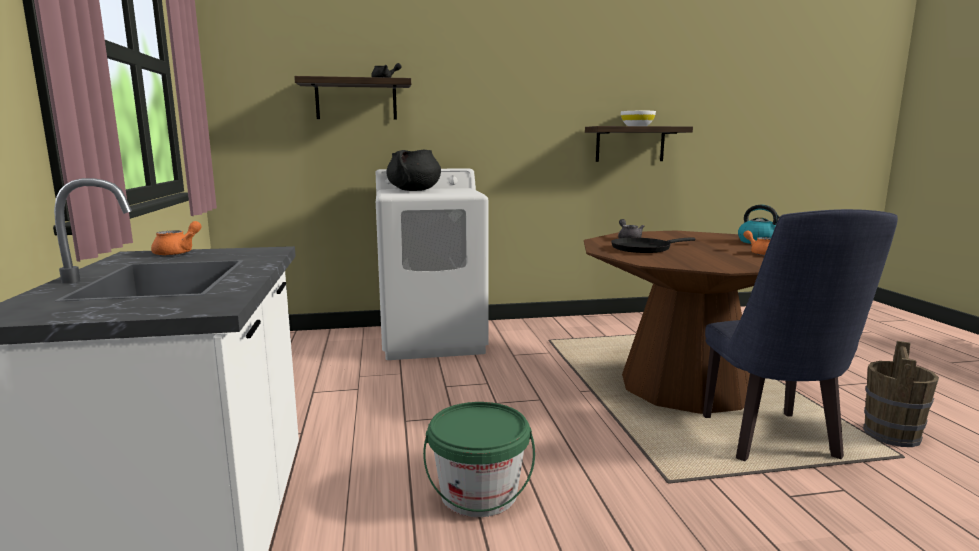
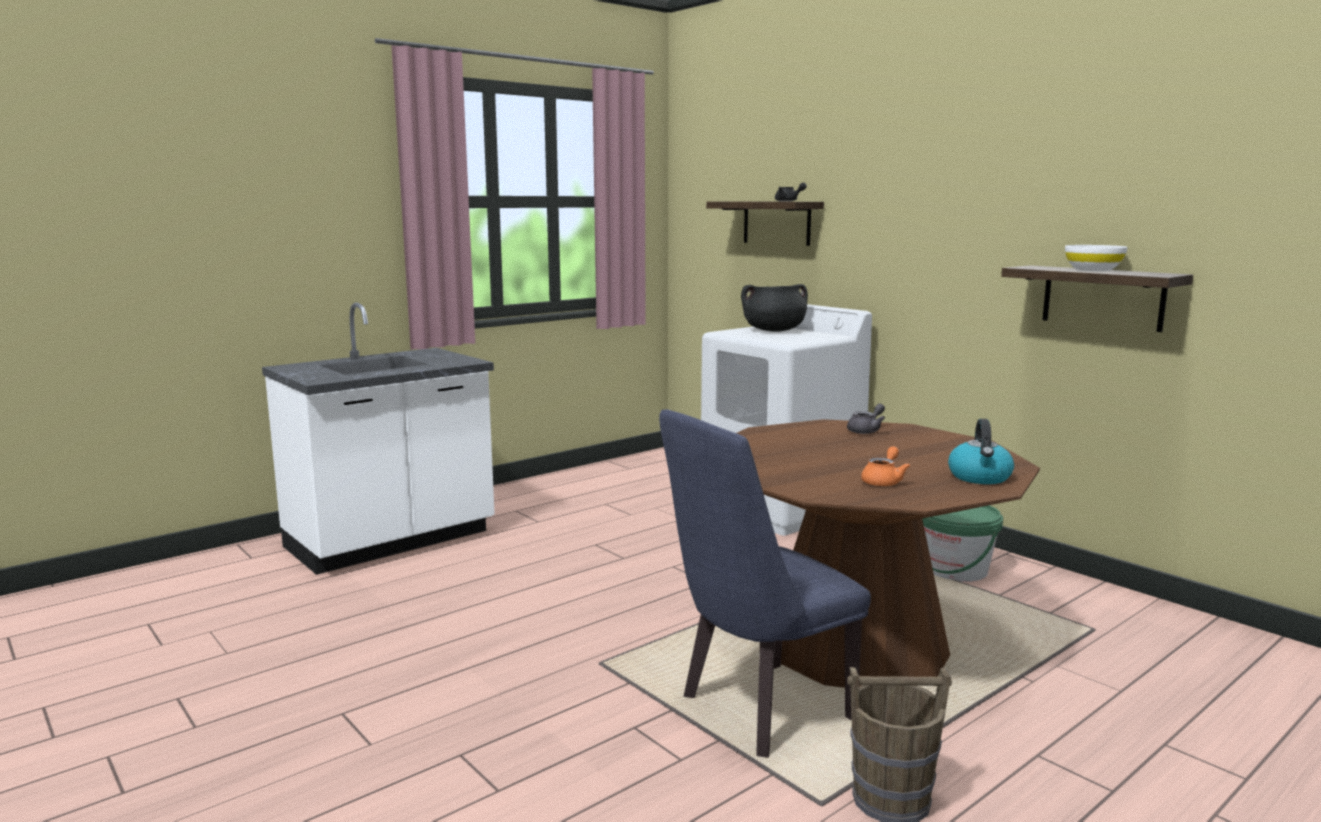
camera: 60 degrees right, 0 degrees up
orange teapot [151,221,201,256] -> none
green bucket [423,402,535,517] -> green bucket moved to [922,505,1003,582]
black frying pan [611,237,695,253] -> none

